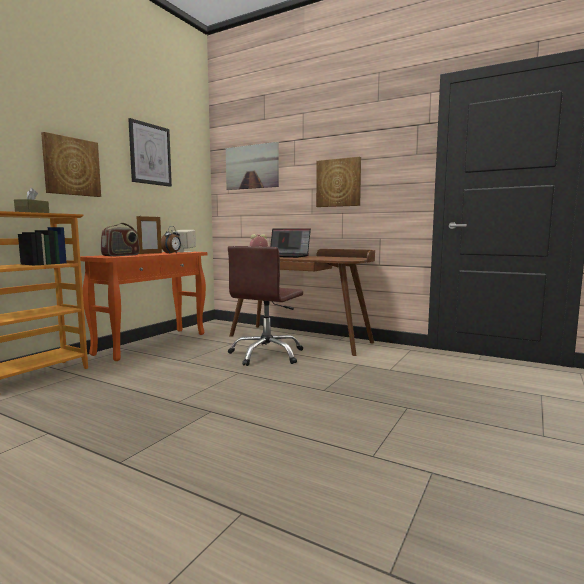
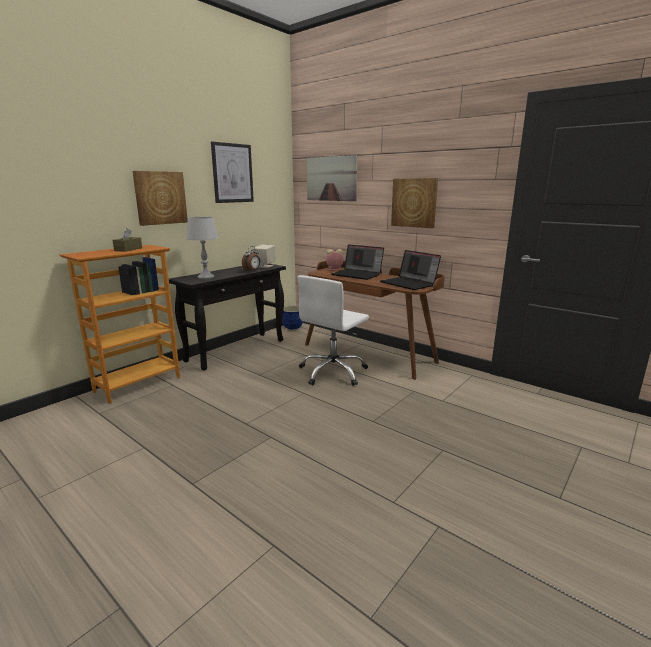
camera: 10 degrees right, 10 degrees up
orange console table [80,252,207,361] -> black console table [169,264,286,371]
radio [101,223,140,256] -> grey table lamp [186,217,218,279]
picture frame [136,215,162,254] -> none
brown office chair [228,246,303,366] -> white office chair [298,275,369,386]
none -> planter [282,306,303,329]
none -> laptop [380,250,441,290]

